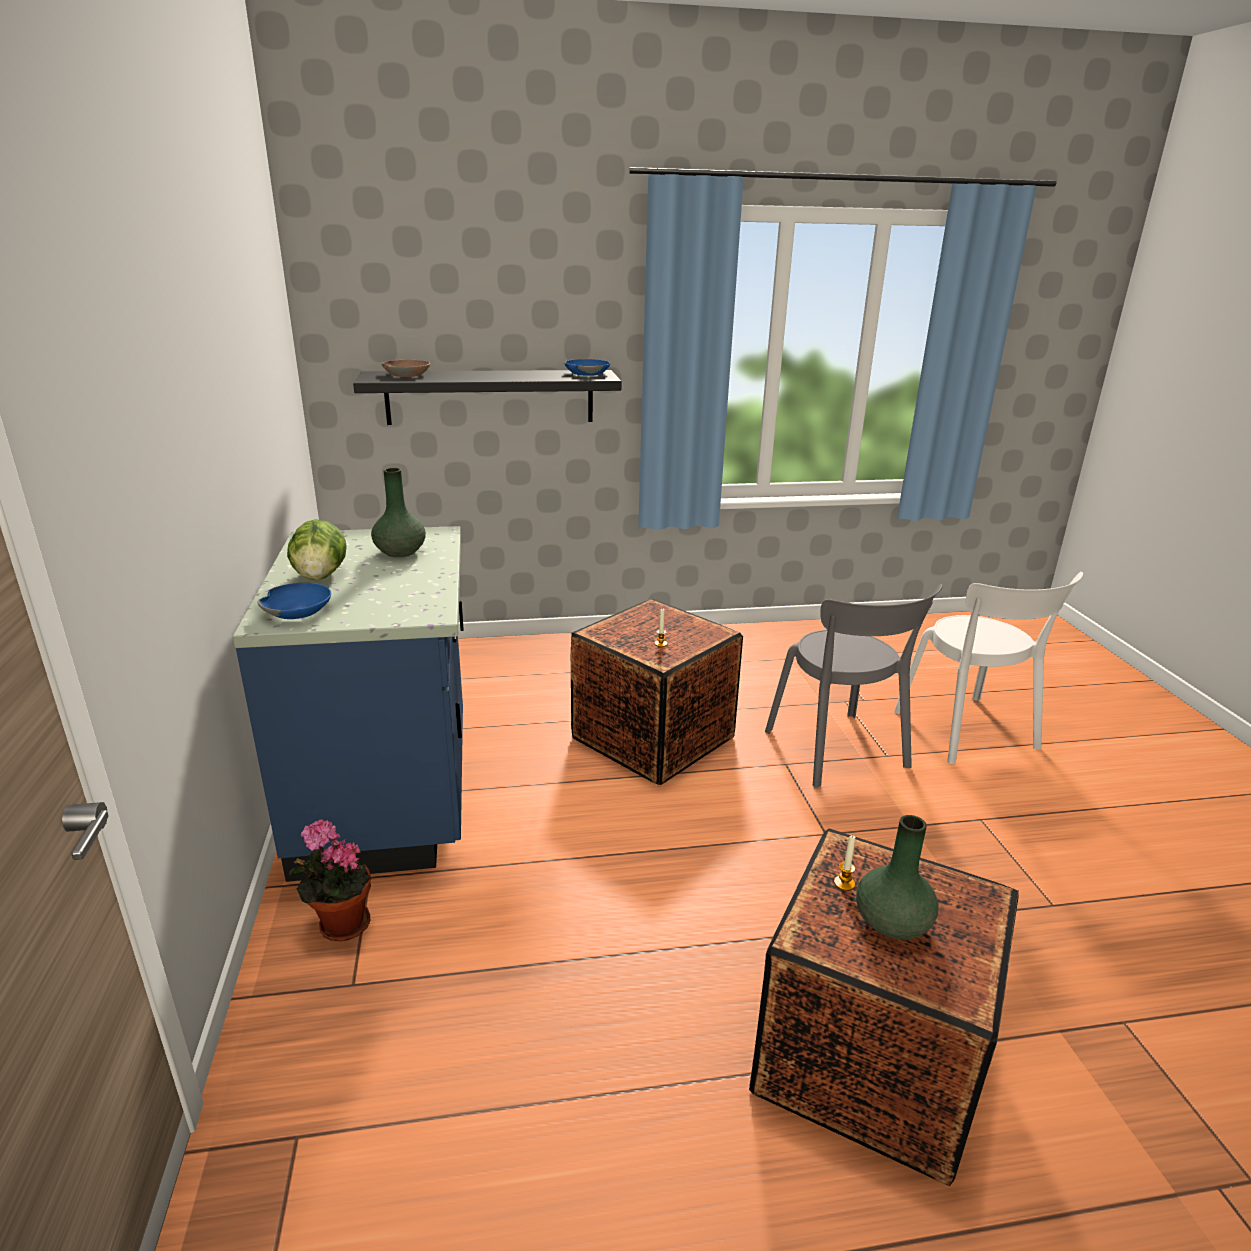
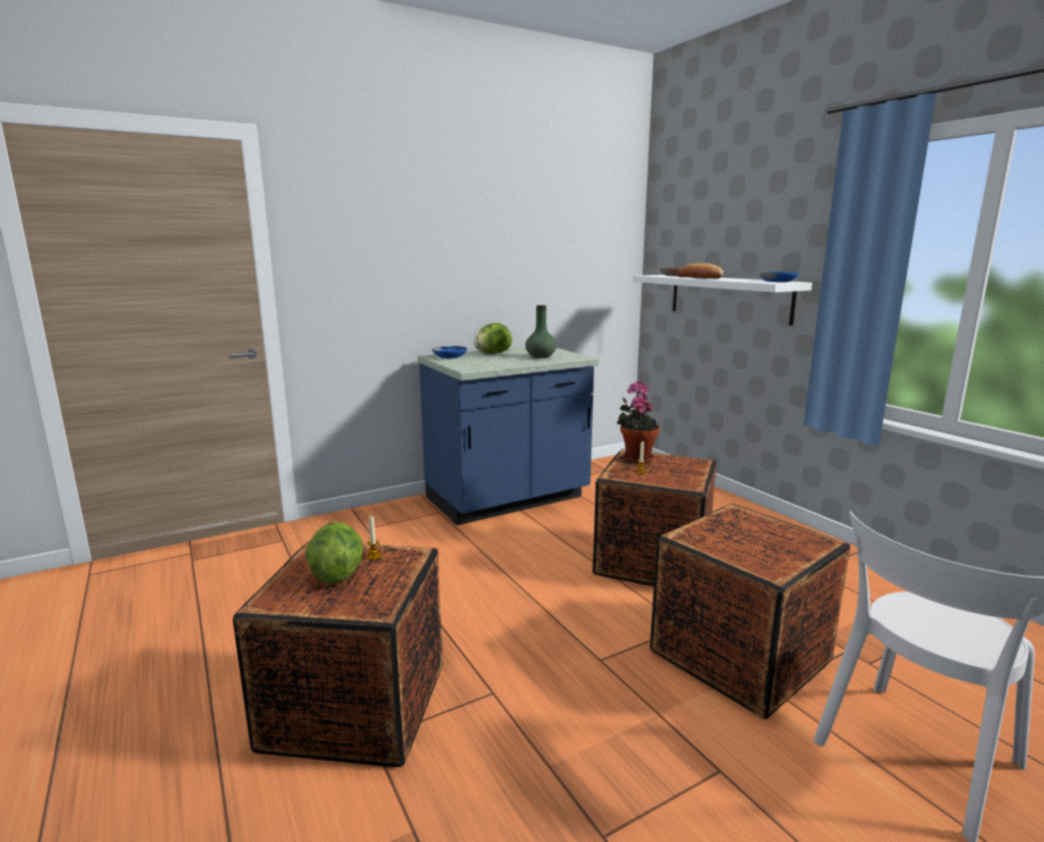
camera: 70 degrees right, 10 degrees down
potted plant [289,819,371,941] -> potted plant moved to [617,381,660,463]
black shelf [353,370,622,425] -> white shelf [633,275,812,326]
grey chair [765,584,942,788] -> crate [650,504,850,719]
green vase [856,815,939,940] -> lettuce [305,522,363,584]
none -> bread [677,263,723,279]

